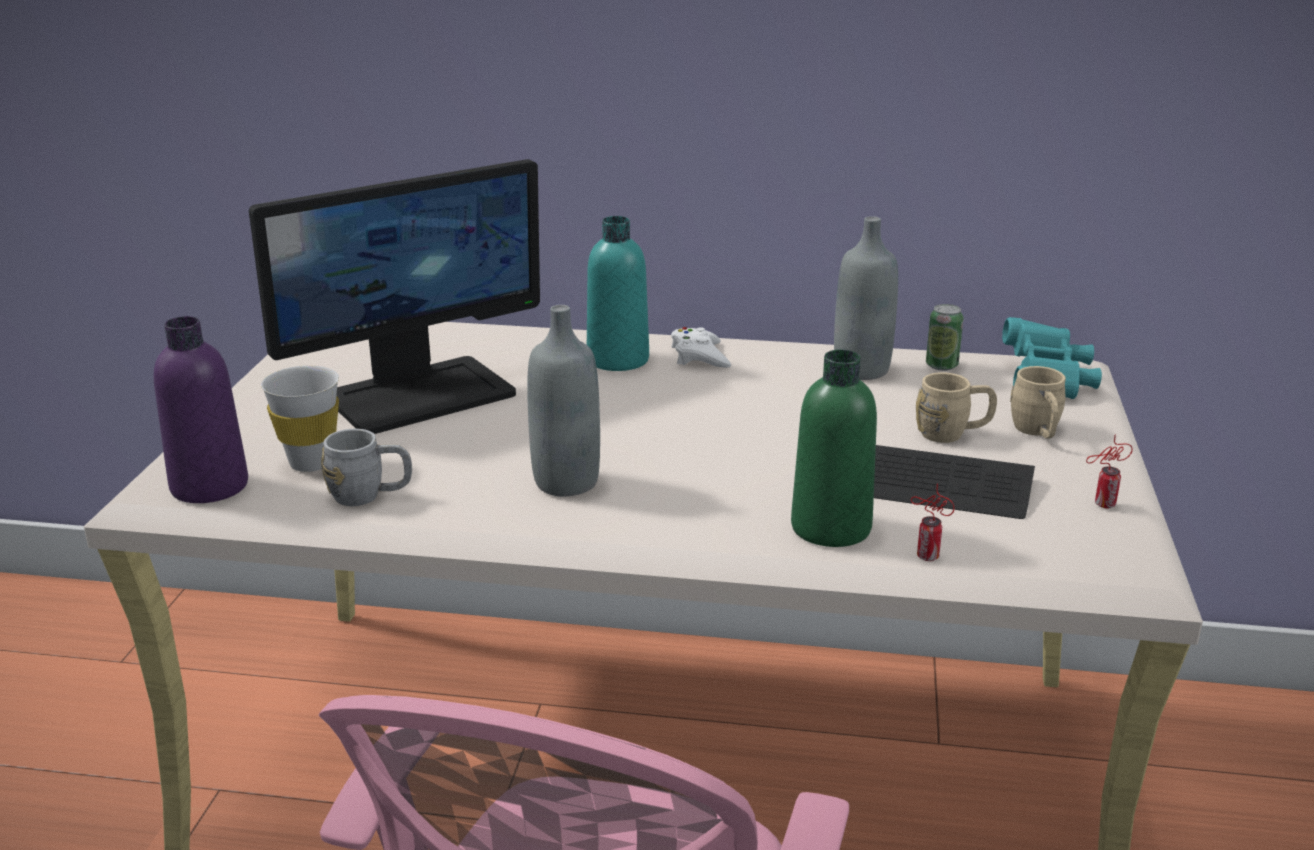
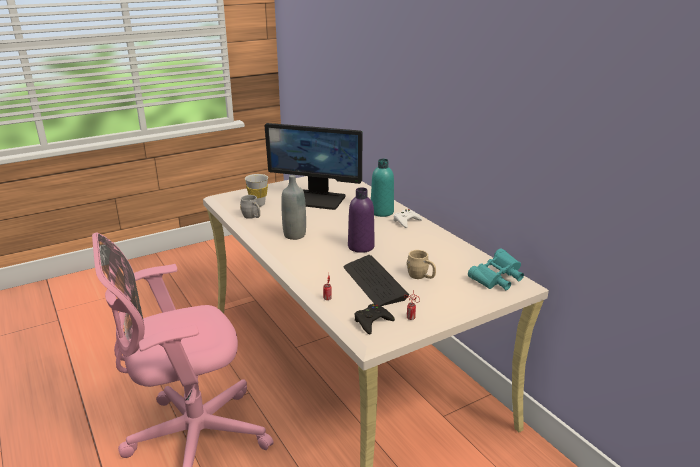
camera: 50 degrees right, 0 degrees up
purple bottle [154,316,248,503] -> purple bottle moved to [348,187,375,253]
green bottle [791,349,877,547] -> none
grey bottle [834,216,898,380] -> none
can [926,304,964,371] -> none
beige mug [1010,366,1066,439] -> none
none -> black game controller [354,304,395,334]

